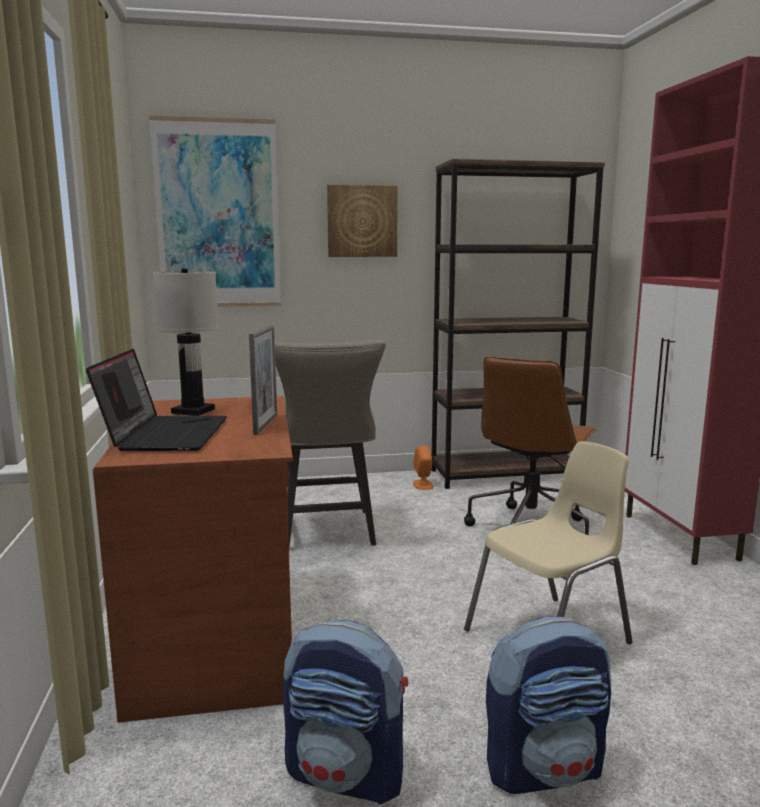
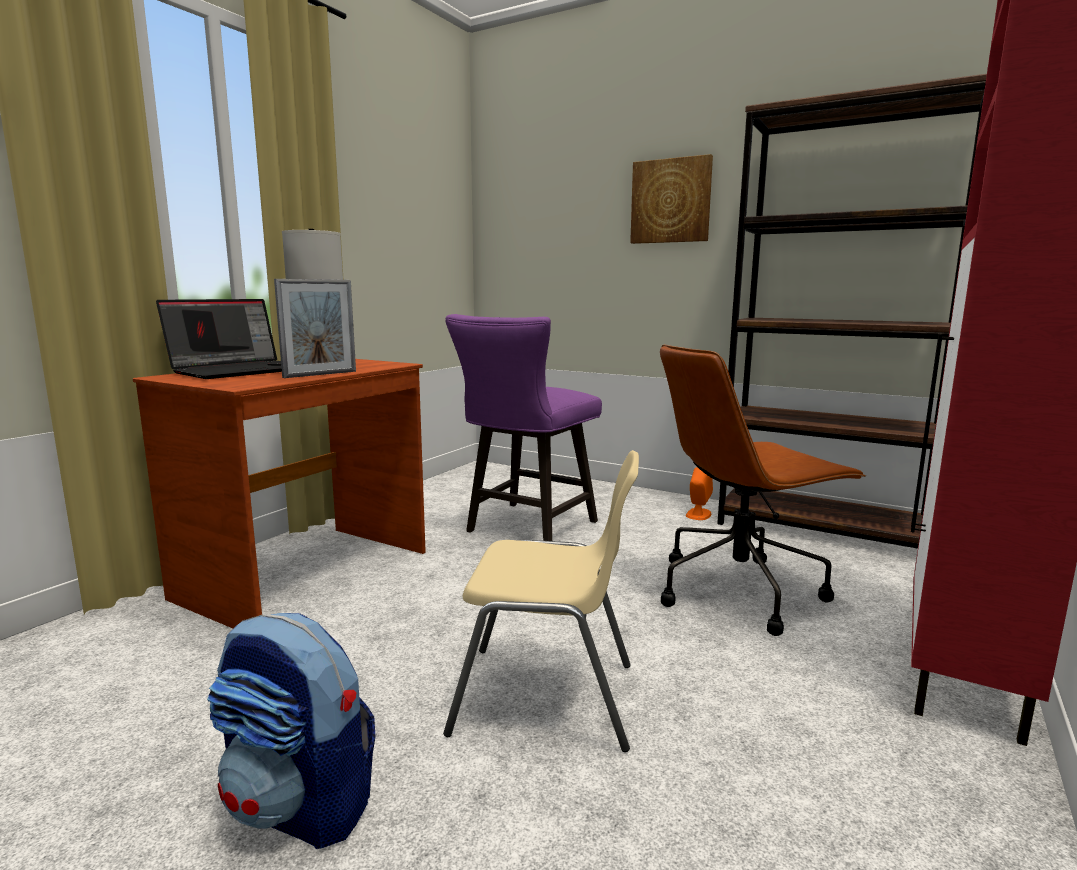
camera: 40 degrees right, 0 degrees up
picture [149,116,281,307] -> none
beige stool [275,339,386,547] -> purple stool [445,314,602,541]
backpack [283,620,409,805] -> none

